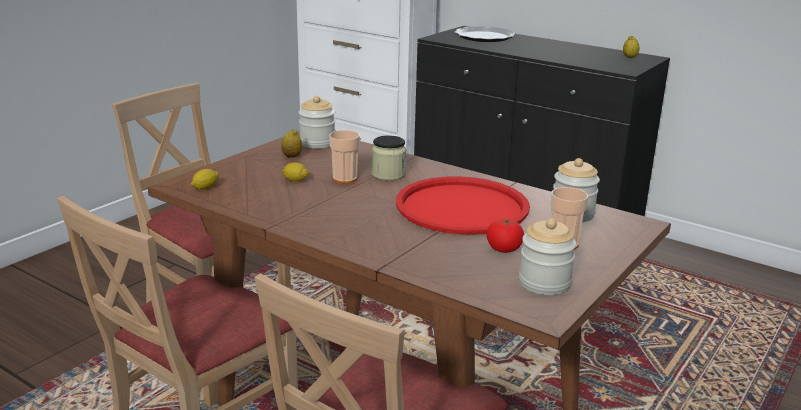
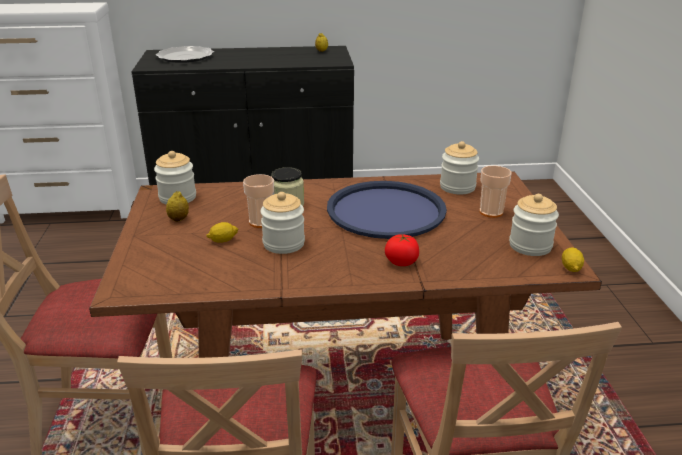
camera: 40 degrees left, 5 degrees up
lemon [191,169,219,190] -> lemon moved to [562,247,584,272]
red tray [396,176,530,235] -> blue tray [327,181,447,239]
tomato [487,218,524,253] -> tomato moved to [385,234,419,266]
none -> jar [260,192,305,254]

